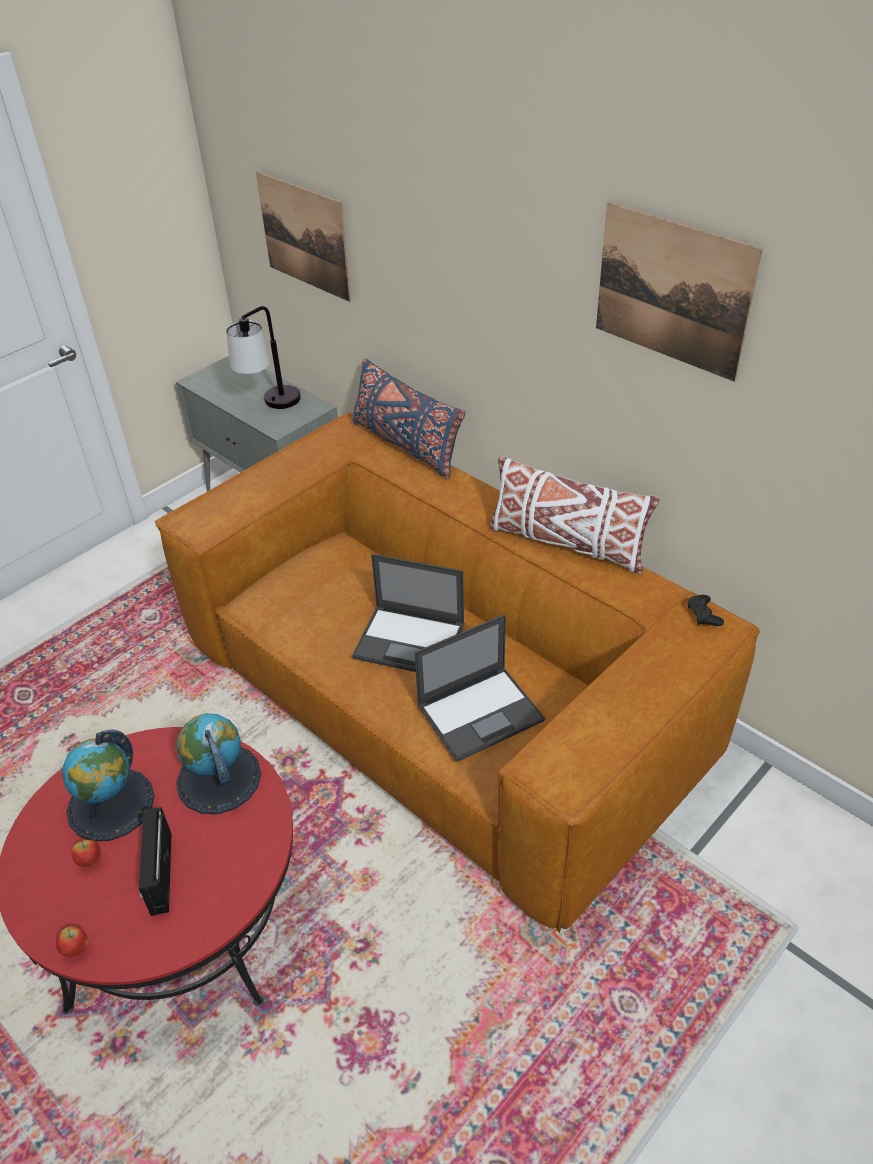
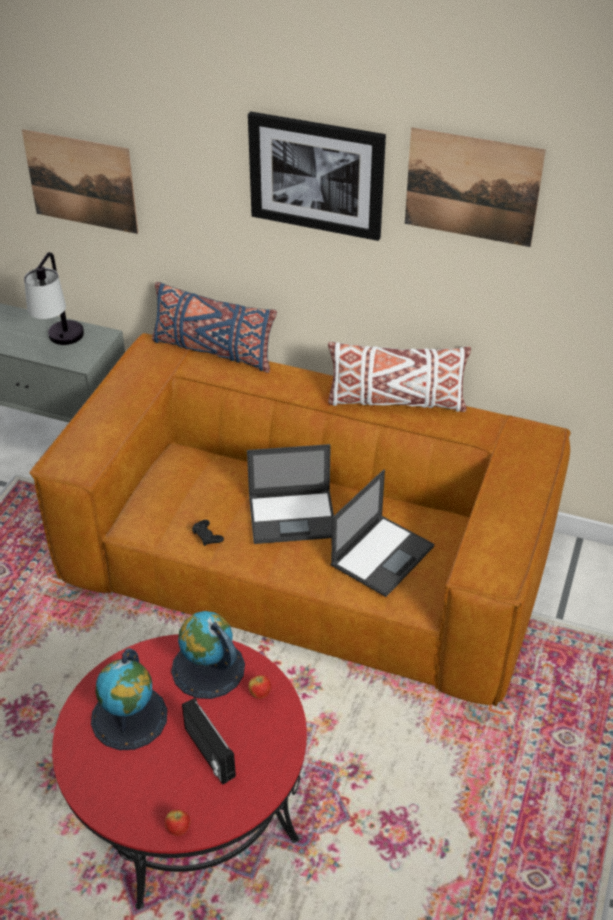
camera: 25 degrees left, 0 degrees up
apple [72,839,101,868] -> apple moved to [249,675,271,699]
black game controller [687,595,724,626] -> black game controller moved to [192,520,224,546]
none -> picture [248,111,386,241]

